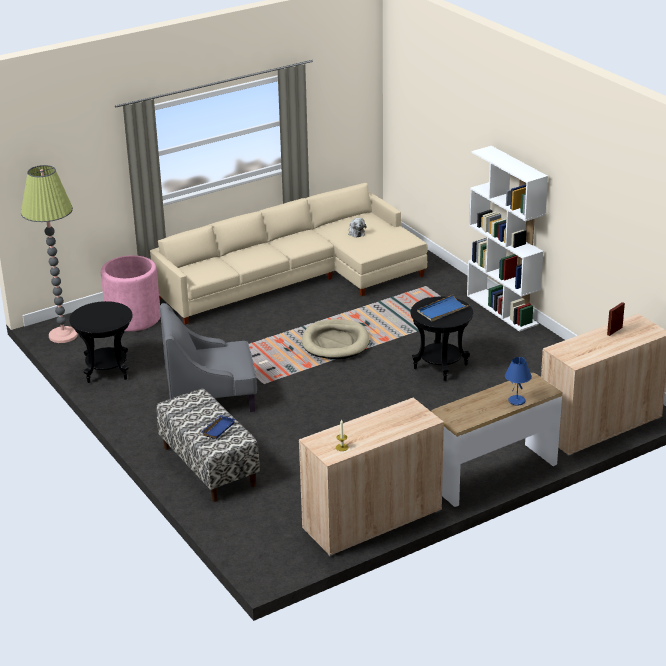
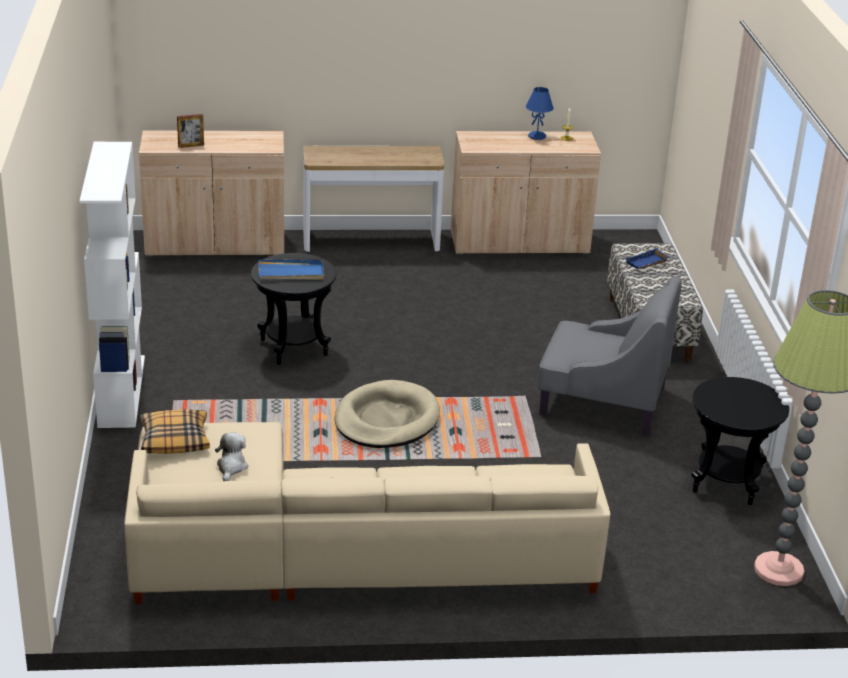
camera: 155 degrees left, 0 degrees up
pink planter [101,255,161,331] -> none
blue table lamp [505,357,532,406] -> blue table lamp moved to [526,87,554,140]
none -> pillow [140,410,210,454]

